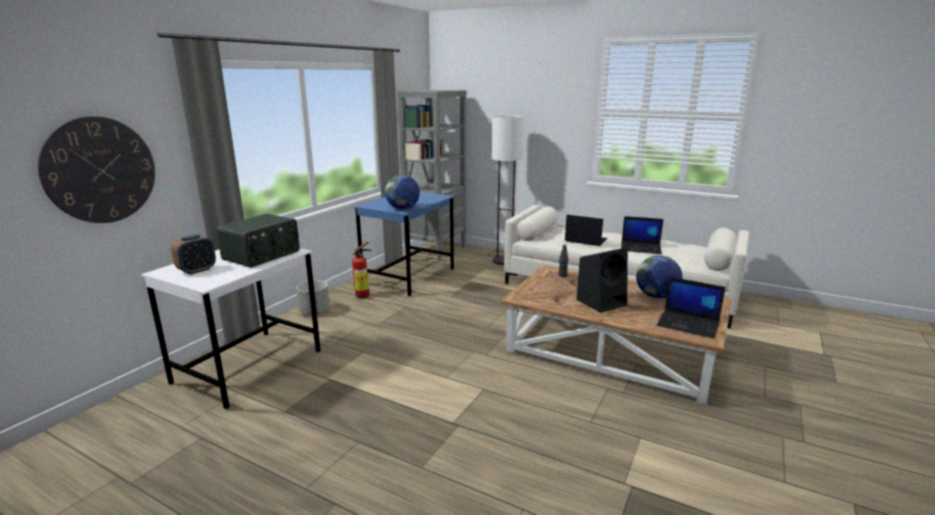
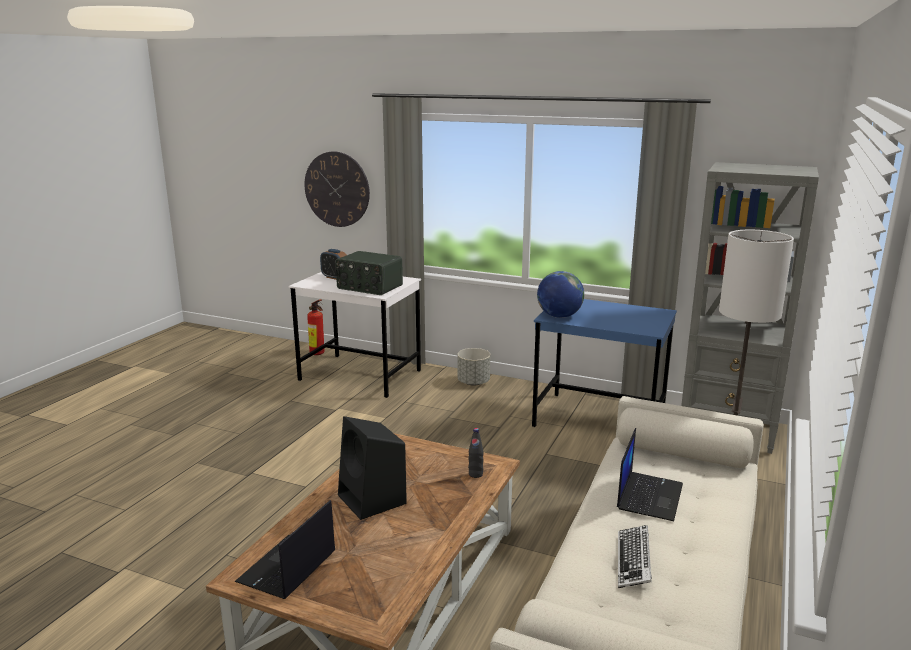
camera: 85 degrees right, 0 degrees up
fire extinguisher [352,241,371,298] -> fire extinguisher moved to [307,299,324,355]
laptop [621,216,664,254] -> keyboard [618,525,652,588]
globe [636,255,683,299] -> none

